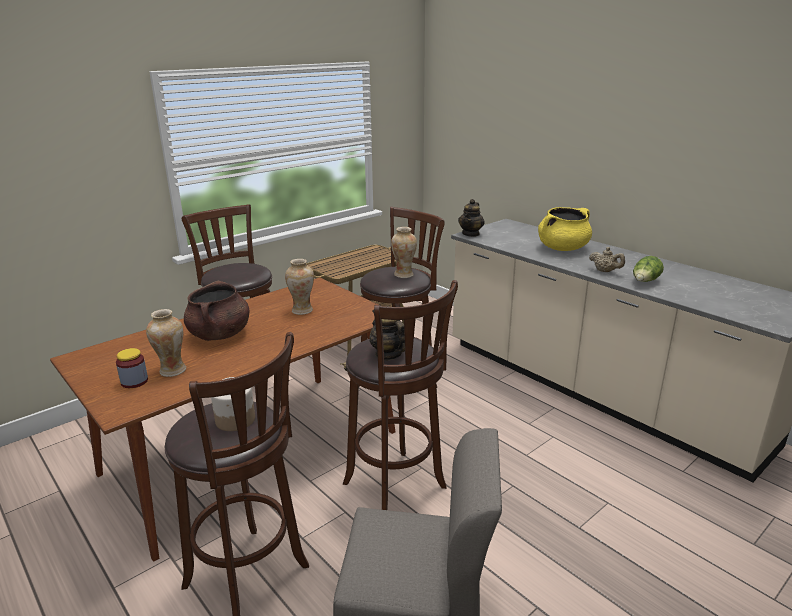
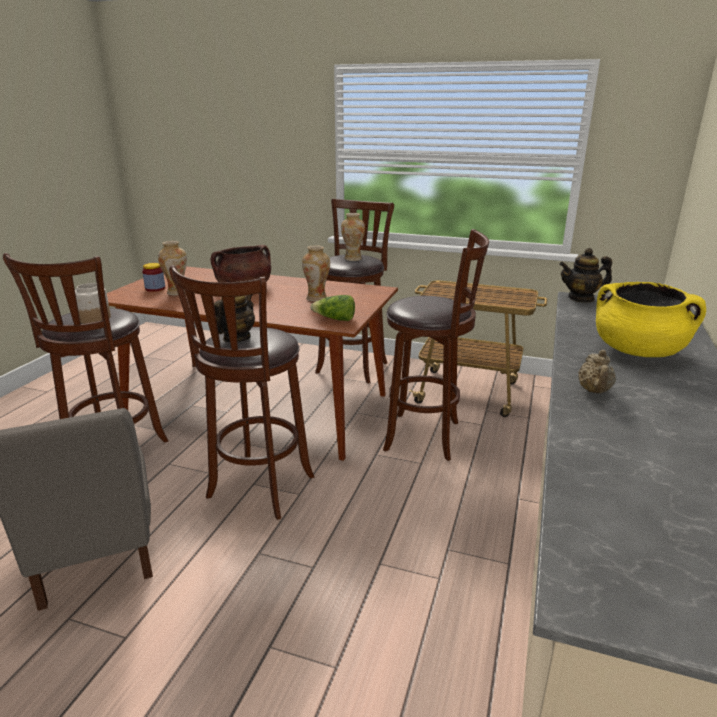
camera: 60 degrees right, 0 degrees up
vase [391,227,417,278] -> vase moved to [341,213,365,261]
lettuce [633,256,664,282] -> lettuce moved to [310,295,355,321]

